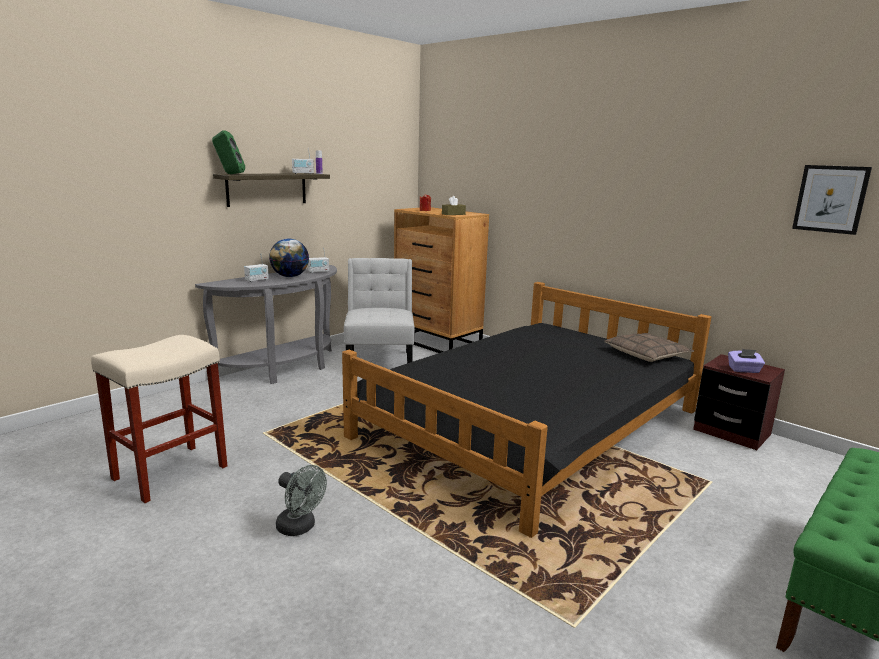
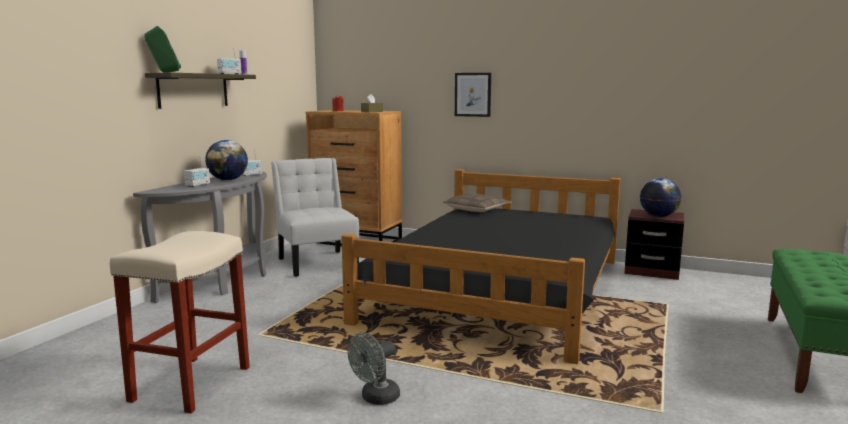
camera: 20 degrees left, 5 degrees down
grey fan [276,465,327,536] -> grey fan turned 120 degrees clockwise [348,333,400,405]
pillow [604,333,694,362] -> pillow moved to [443,194,511,212]
purple tissue box [728,349,765,373] -> globe [640,178,682,217]
picture [792,165,872,235] -> picture moved to [455,73,491,117]

